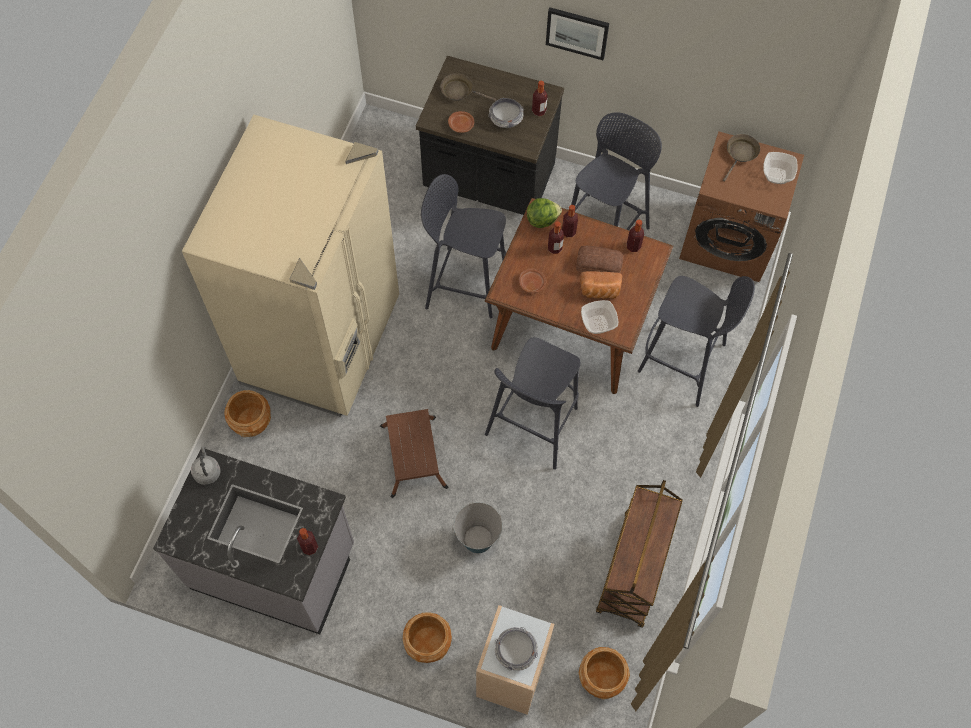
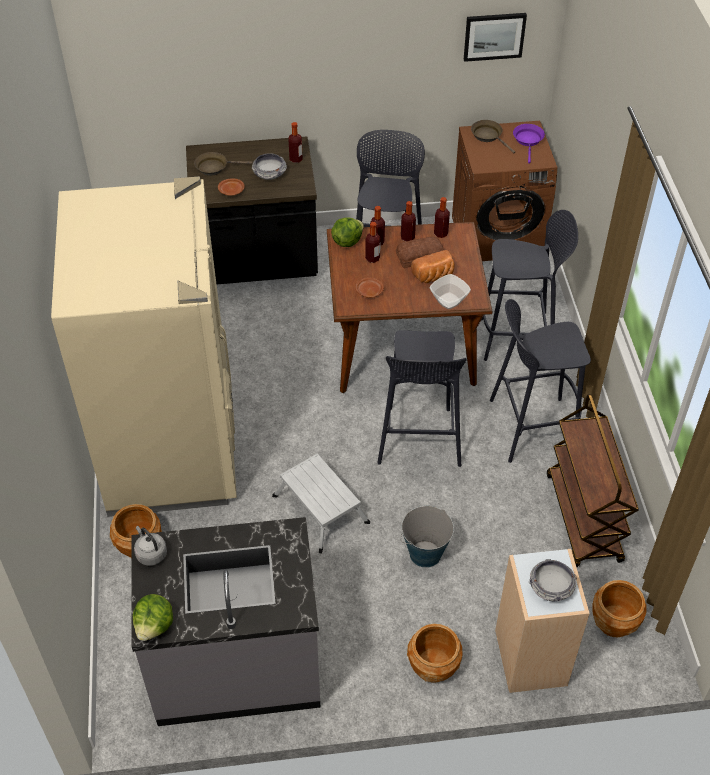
camera: 25 degrees left, 15 degrees down
bottle [297,528,318,555] -> bottle moved to [401,201,416,241]
brown step ladder [380,409,448,498] -> white step ladder [272,453,370,554]
grey stool [421,174,506,318] -> grey stool moved to [490,299,591,463]
picture [546,7,609,60] -> picture moved to [464,13,527,62]
brown frying pan [723,134,760,182] -> brown frying pan turned 45 degrees counterclockwise [471,120,515,153]
bowl [763,152,798,184] -> purple frying pan [513,124,545,163]
none -> lettuce [133,594,173,641]

